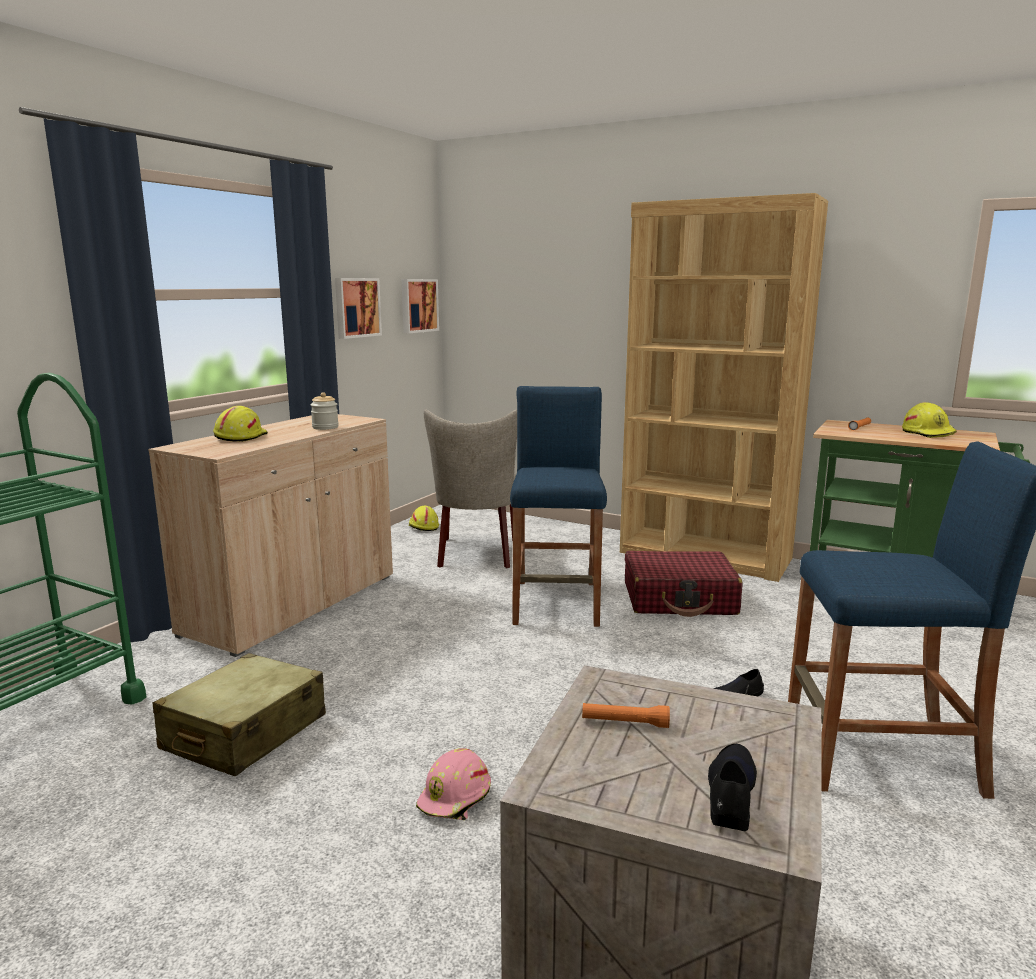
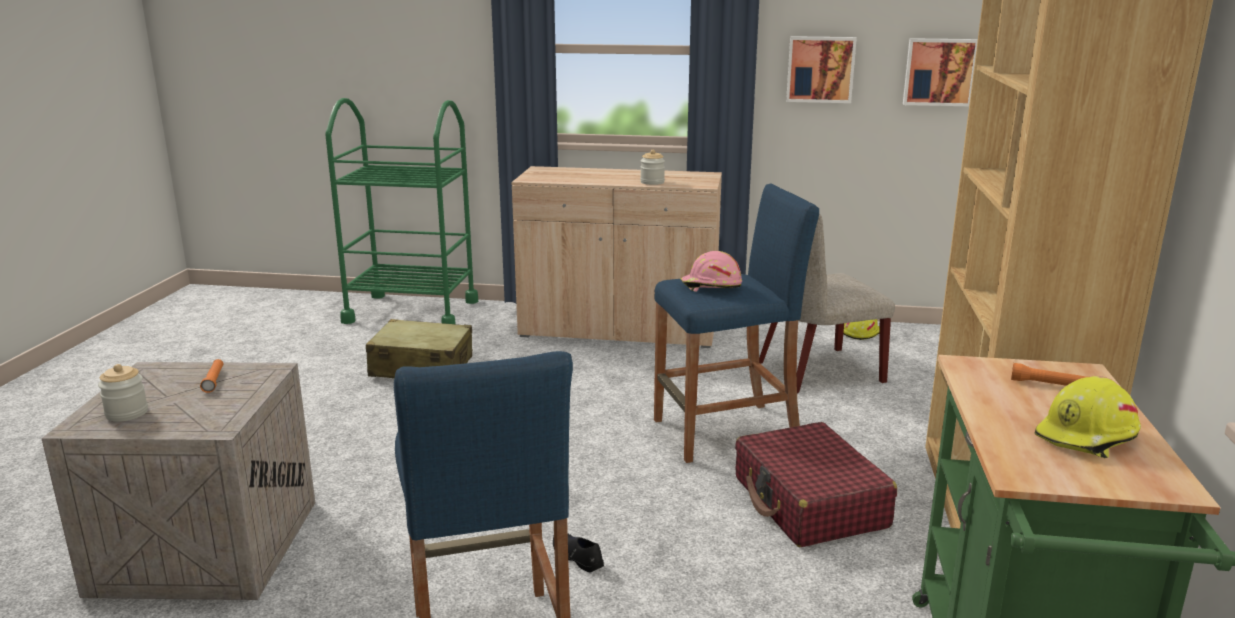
camera: 70 degrees right, 5 degrees up
yellow hard hat [213,406,268,442] -> none
pink hard hat [416,748,491,820] -> pink hard hat moved to [681,251,742,292]
black shoe [708,744,757,831] -> jar [98,364,148,422]

